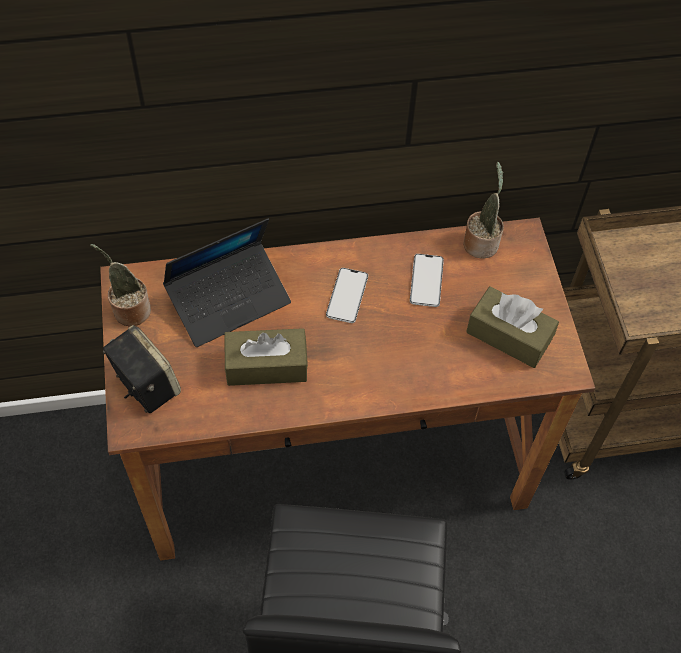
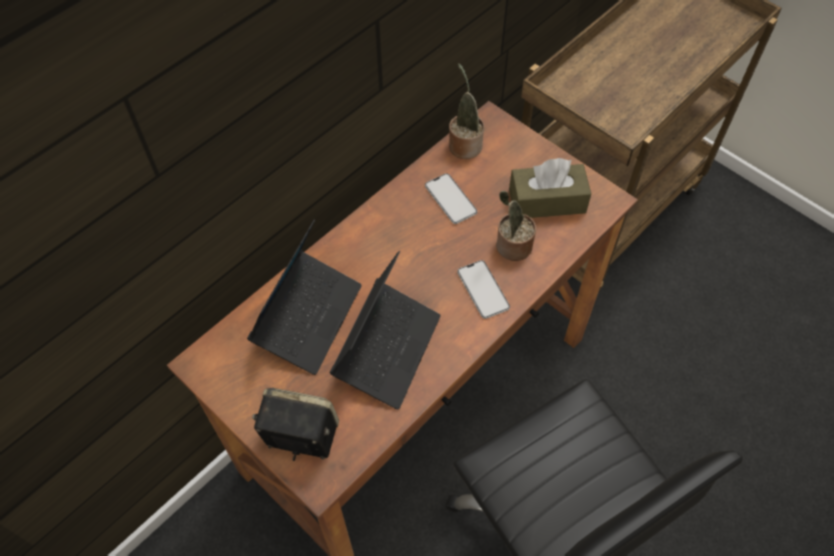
camera: 35 degrees left, 0 degrees up
potted plant [90,244,151,327] -> potted plant moved to [496,191,536,261]
brown tissue box [225,328,308,386] -> laptop [329,251,441,410]
phone [326,268,368,323] -> phone moved to [457,260,510,319]

